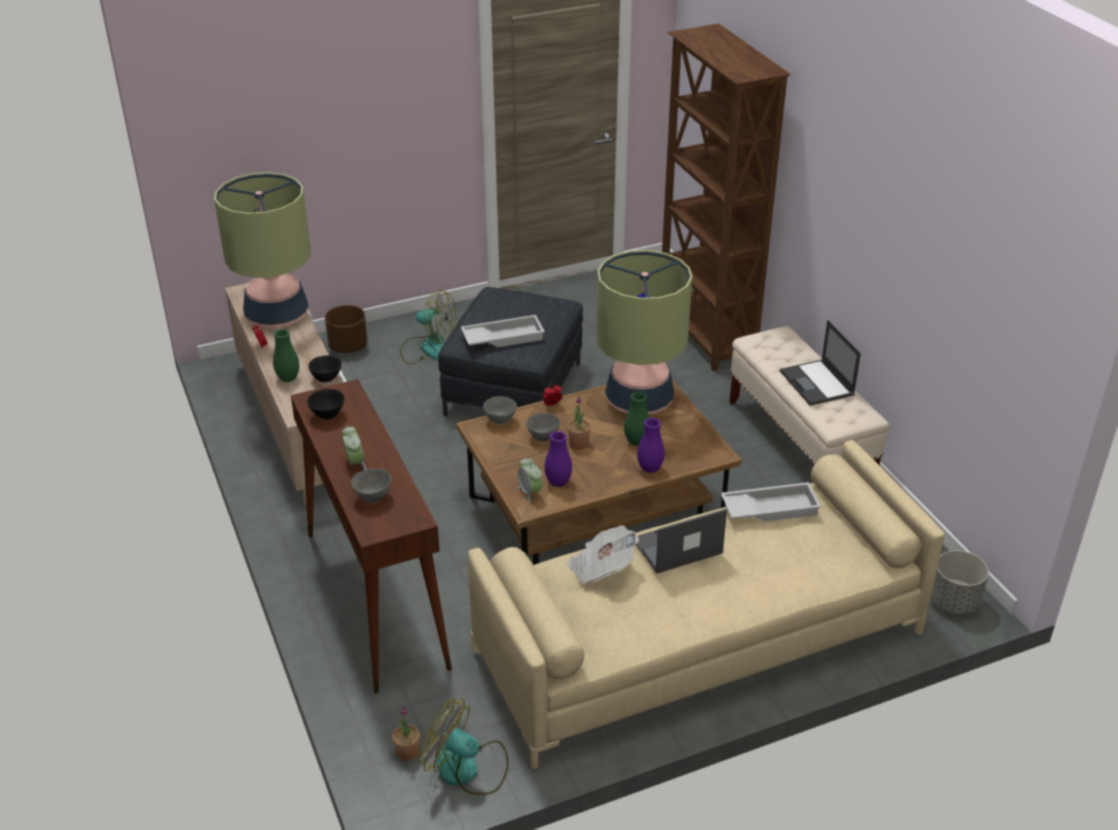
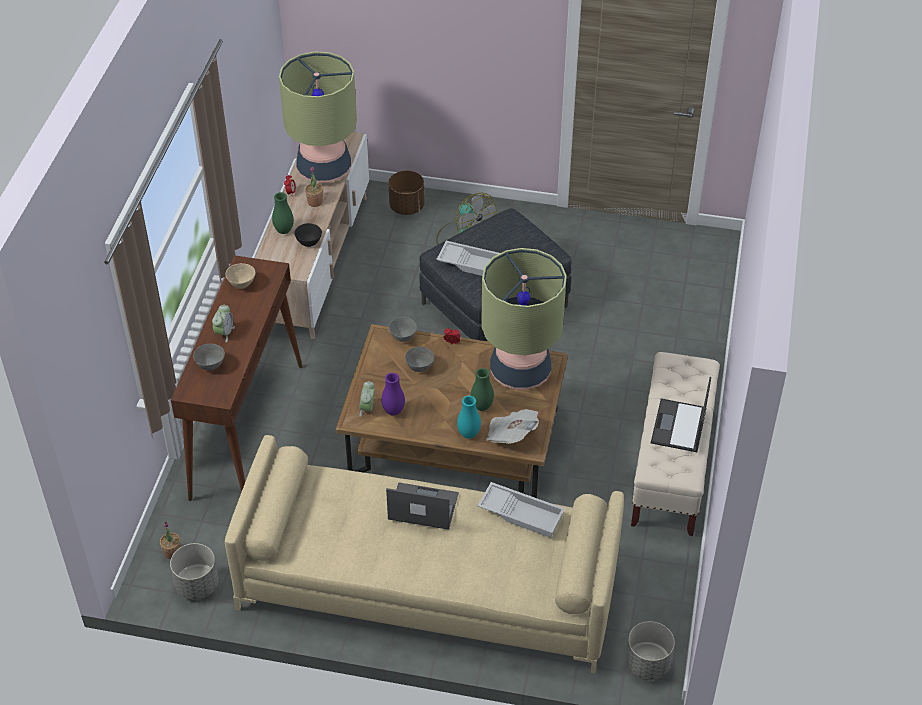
camera: 35 degrees right, 10 degrees up
black bowl [307,389,345,419] -> beige bowl [226,263,255,289]
fan [419,698,509,795] -> grey planter [170,543,219,600]
newspaper [567,525,639,585] -> newspaper moved to [486,409,539,444]
potted plant [568,396,591,450] -> potted plant moved to [305,167,323,207]
purple vase [637,418,665,473] -> turquoise vase [457,396,481,439]
brown bookcase [662,24,791,372] -> none

